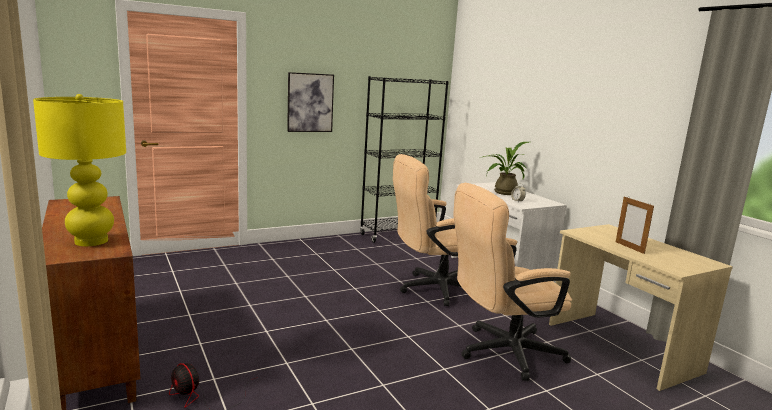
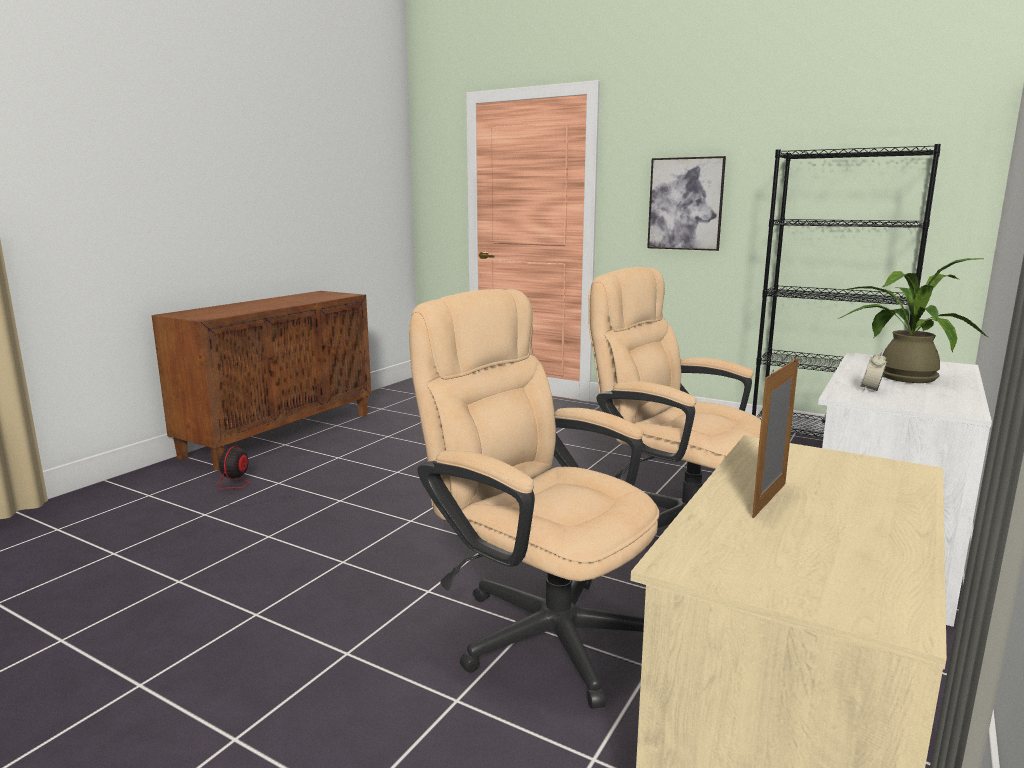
camera: 60 degrees right, 0 degrees up
yellow table lamp [33,94,126,246] -> none

